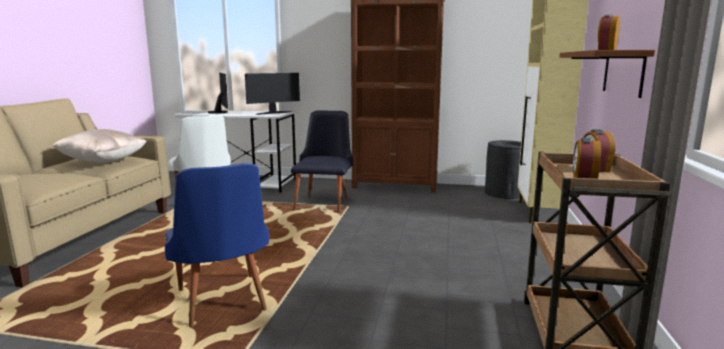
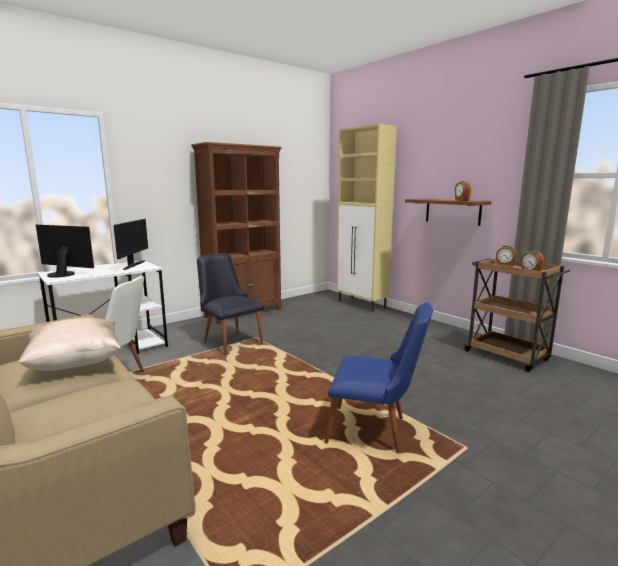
camera: 50 degrees left, 0 degrees up
black trash can [485,140,521,199] -> none

